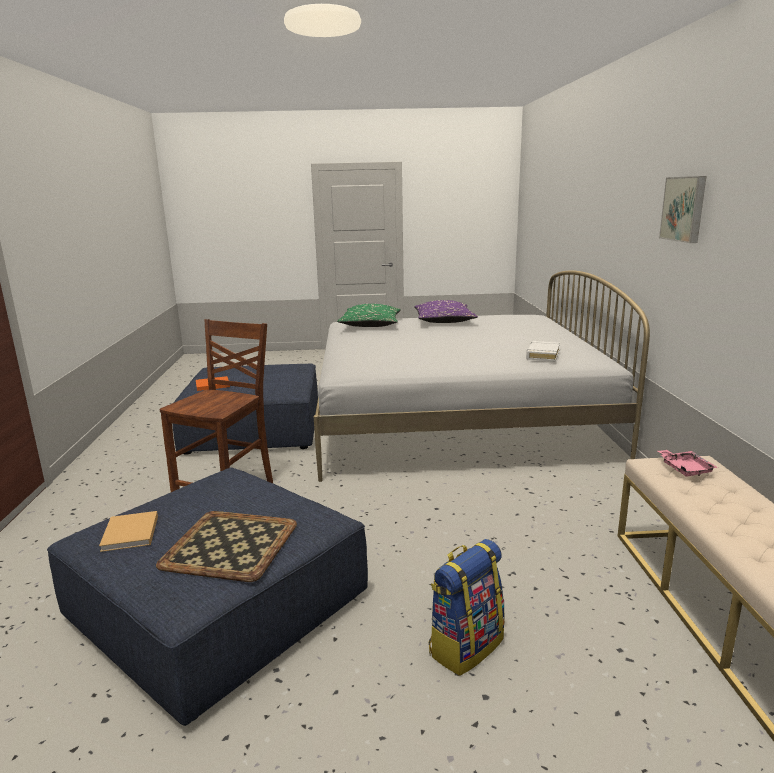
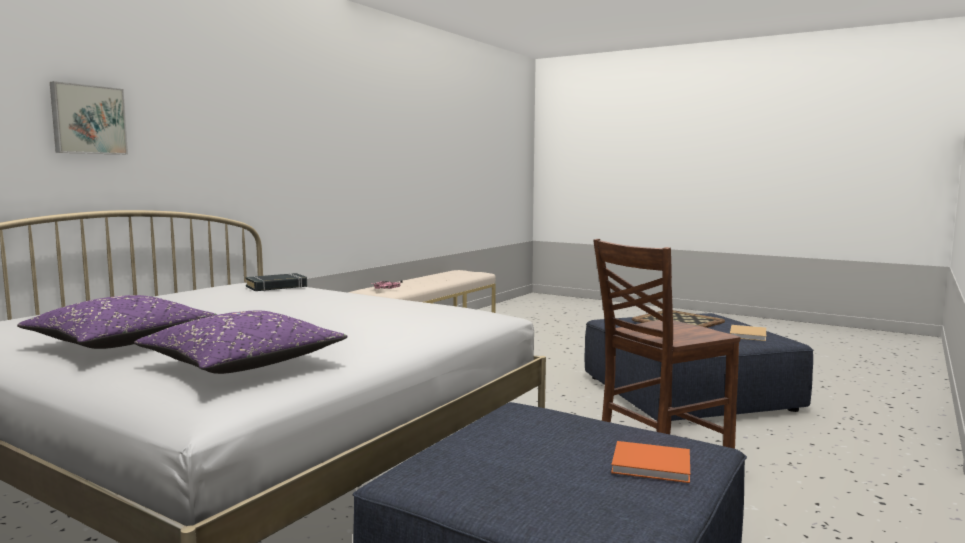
camera: 145 degrees left, 10 degrees down
green pillow [337,304,401,327] -> purple pillow [134,310,347,374]
backpack [429,539,505,676] -> none
white book [526,341,560,361] -> black book [245,273,307,291]
picture [659,176,706,243] -> picture moved to [50,81,128,155]

